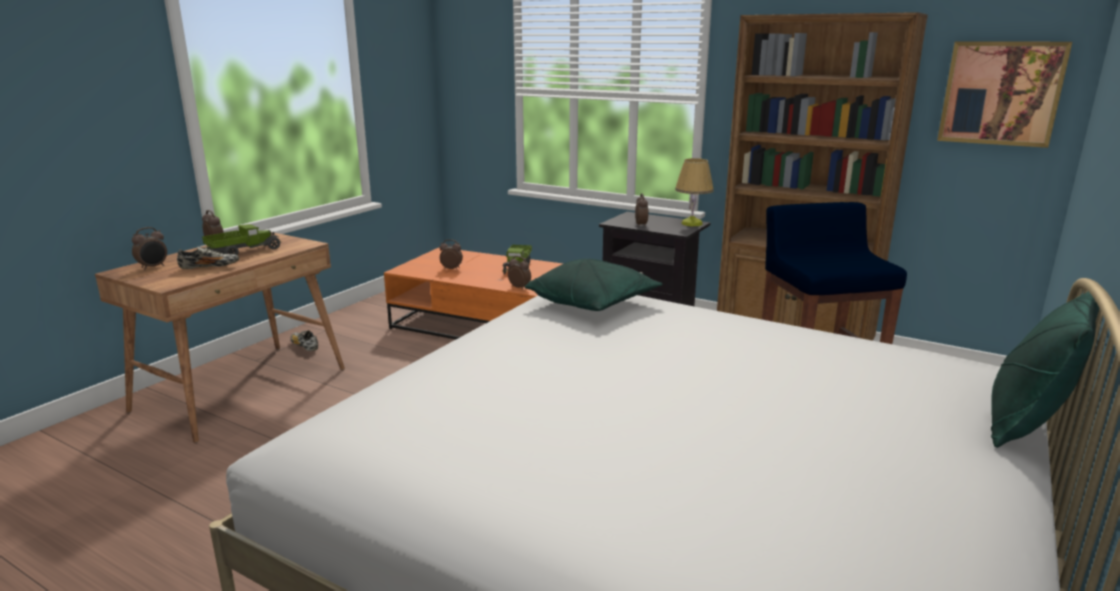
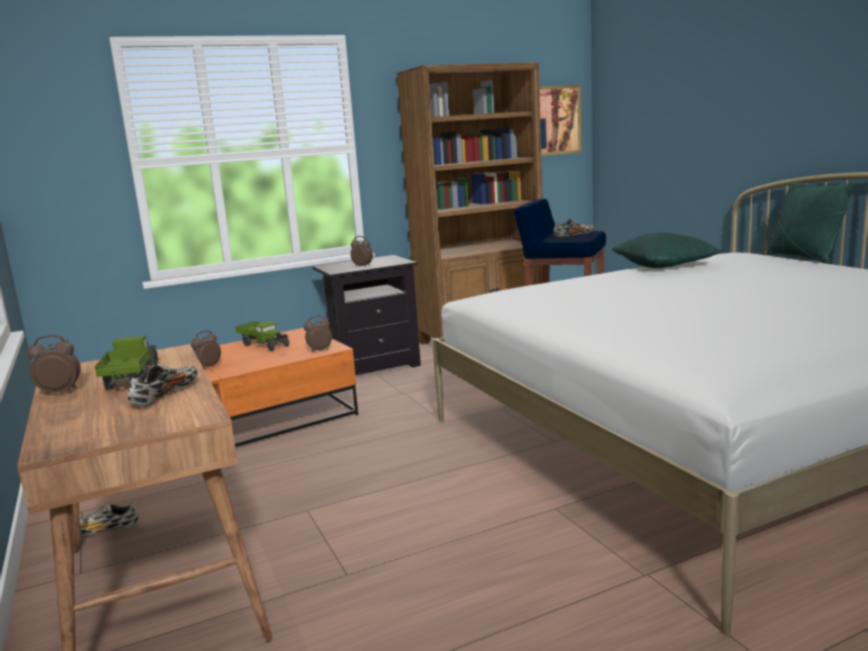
camera: 55 degrees left, 5 degrees down
alarm clock [132,227,167,270] -> none
green pillow [525,259,663,311] -> green pillow moved to [612,233,723,268]
table lamp [675,158,714,226] -> none
none -> shoe [554,219,596,237]

